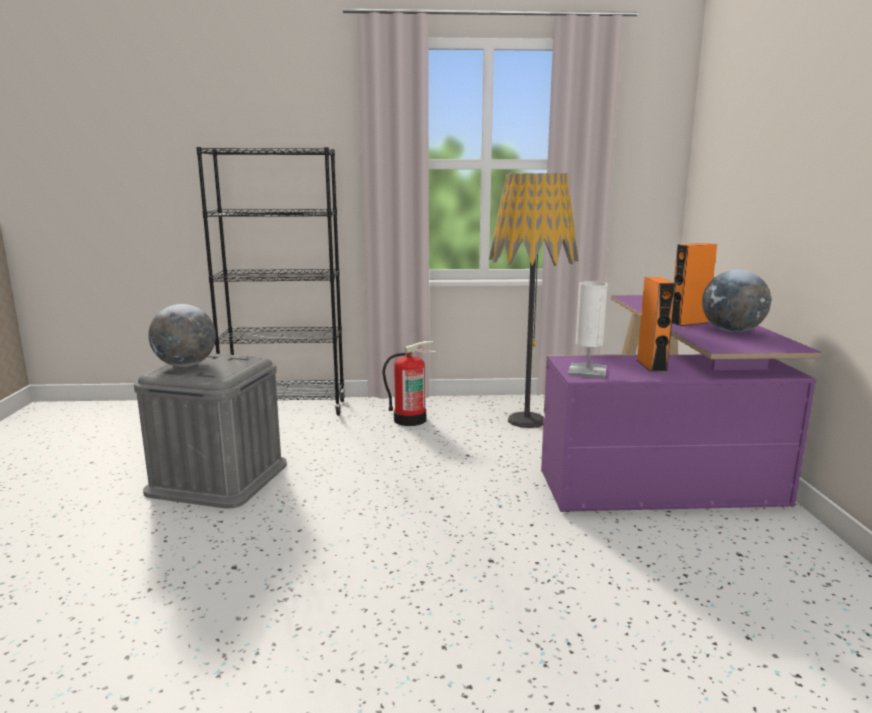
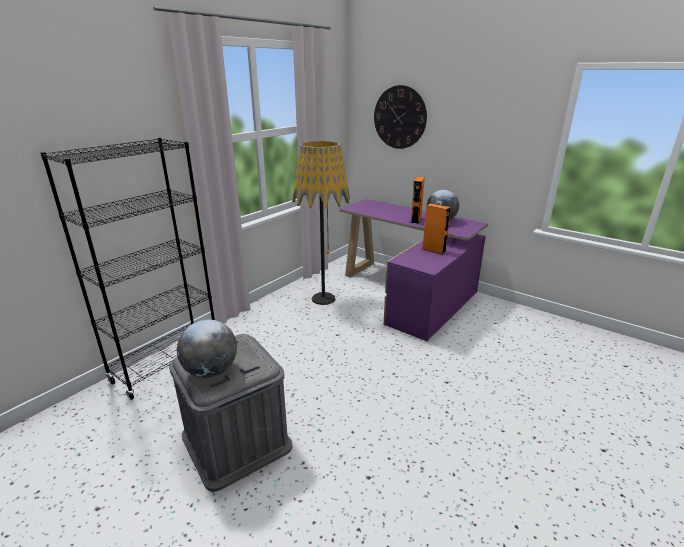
camera: 50 degrees left, 10 degrees up
fire extinguisher [382,341,437,426] -> none
white table lamp [568,281,608,378] -> none
none -> wall clock [374,85,427,149]

